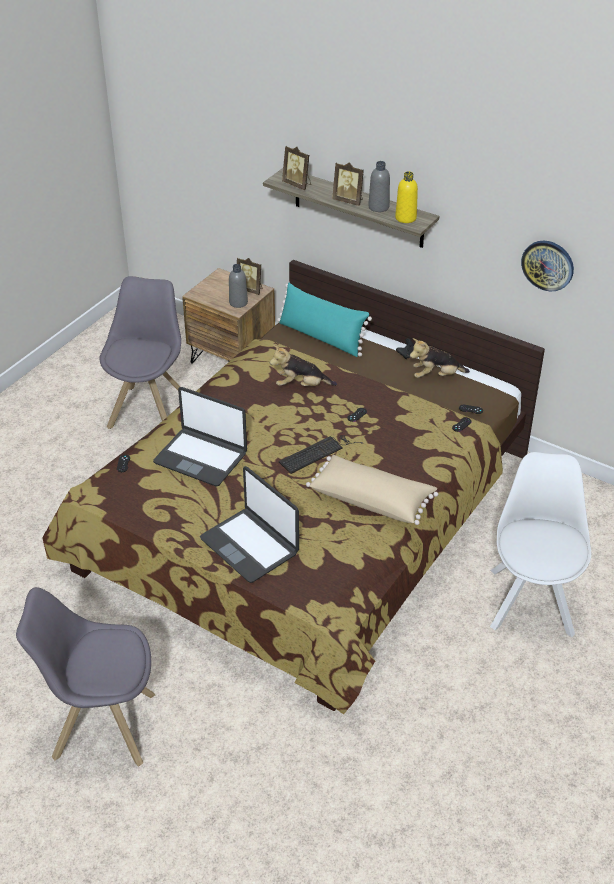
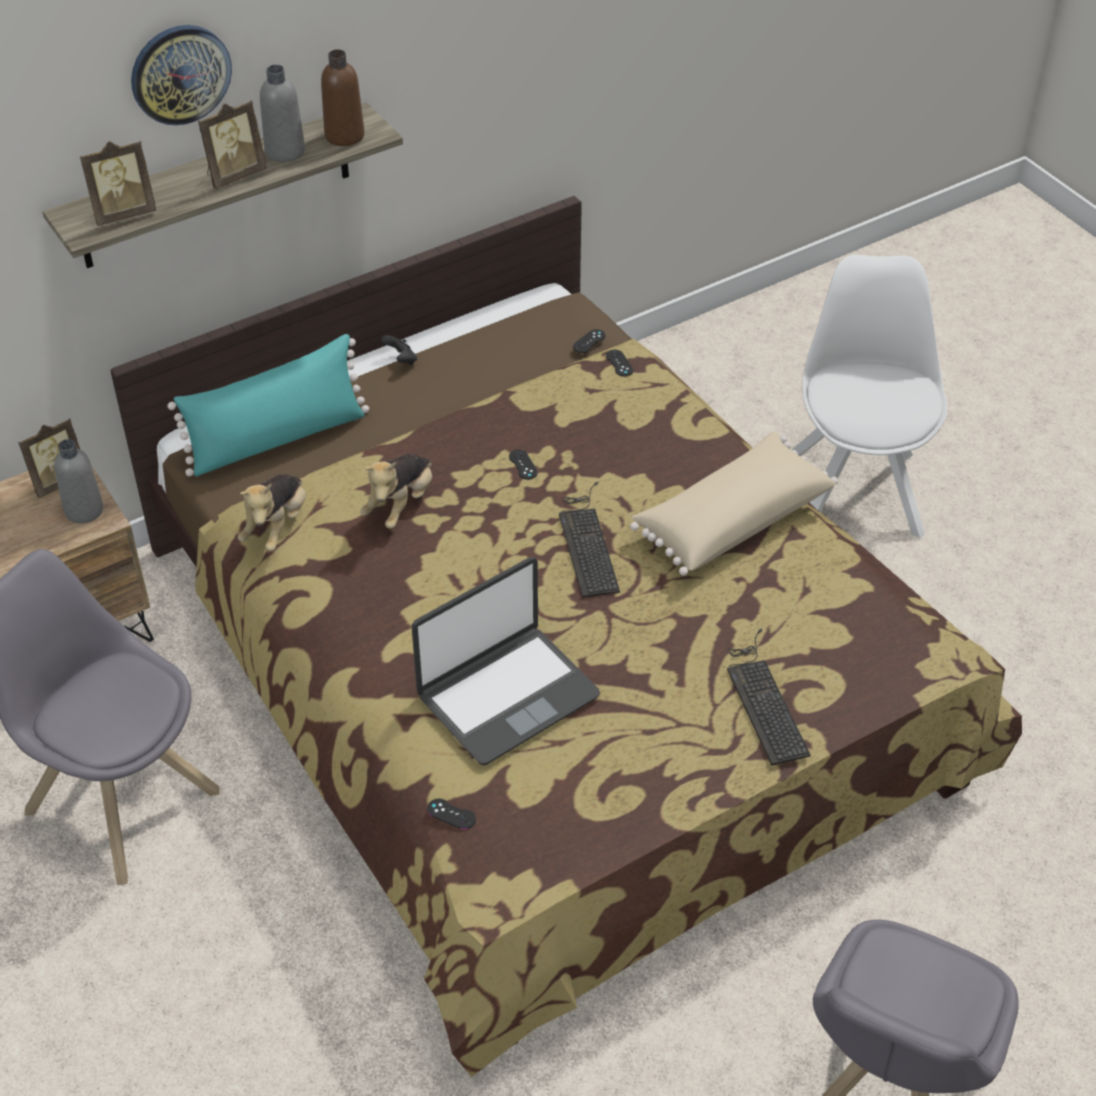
camera: 65 degrees left, 5 degrees up
laptop [200,466,299,583] -> keyboard [727,628,811,766]
yellow bottle [395,171,418,223] -> brown bottle [321,49,365,146]
plush toy [410,338,470,378] -> plush toy moved to [238,474,306,552]
white chair [490,452,591,638] -> white chair turned 60 degrees clockwise [791,255,948,539]
wall clock [521,241,574,292] -> wall clock moved to [131,25,232,125]

